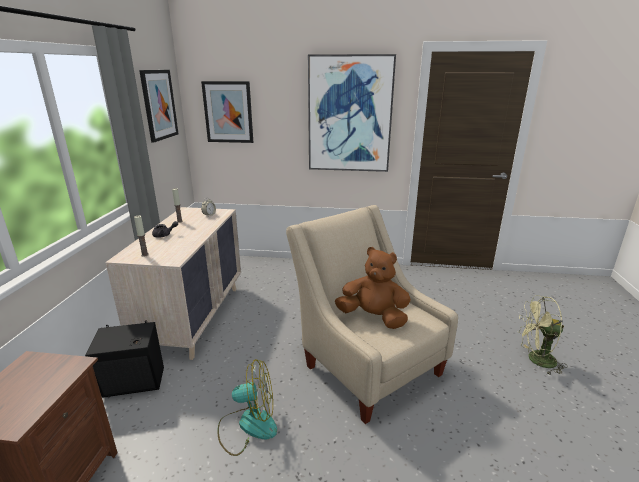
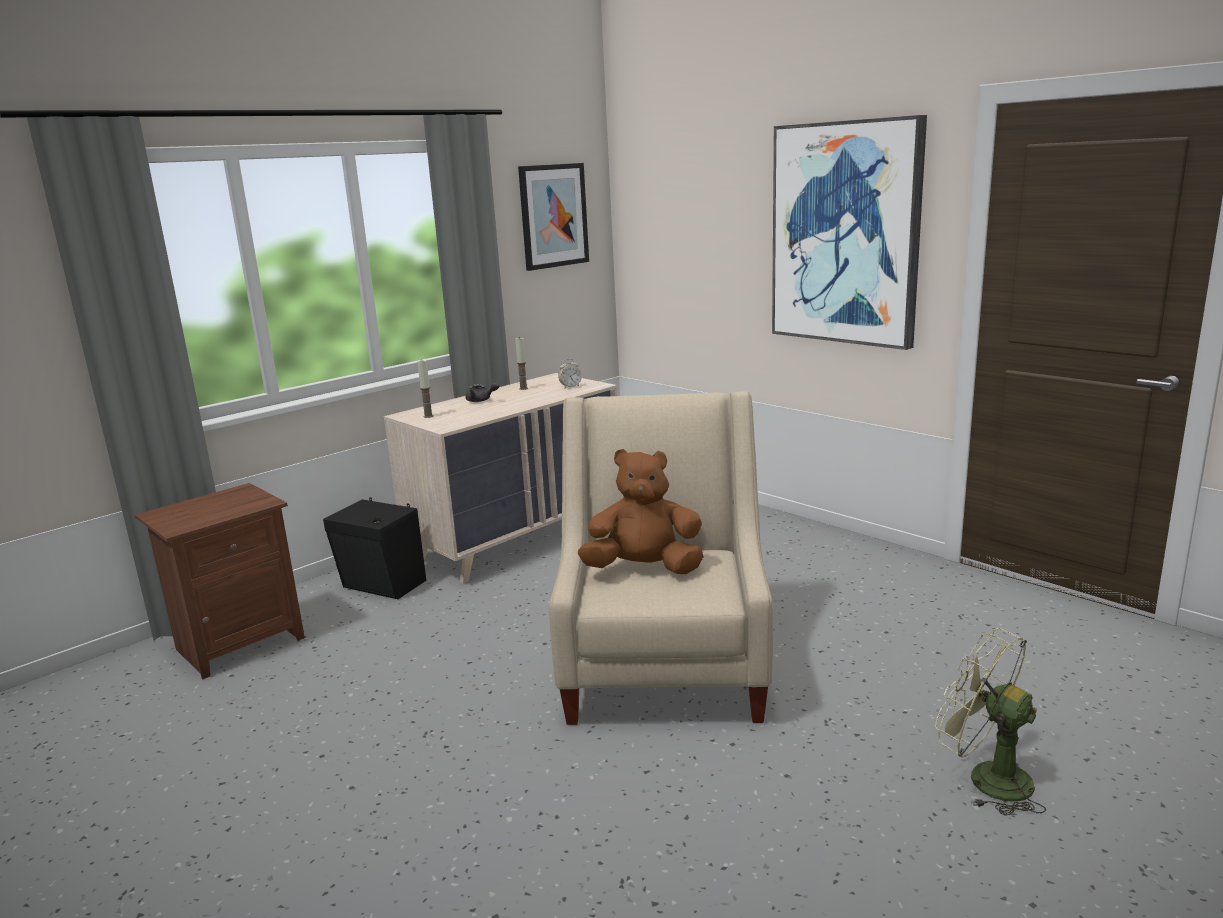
camera: 40 degrees right, 5 degrees down
picture [201,81,253,143] -> none
fan [217,359,277,456] -> none
brown plush toy [335,247,411,329] -> brown plush toy turned 60 degrees counterclockwise [578,449,703,574]

